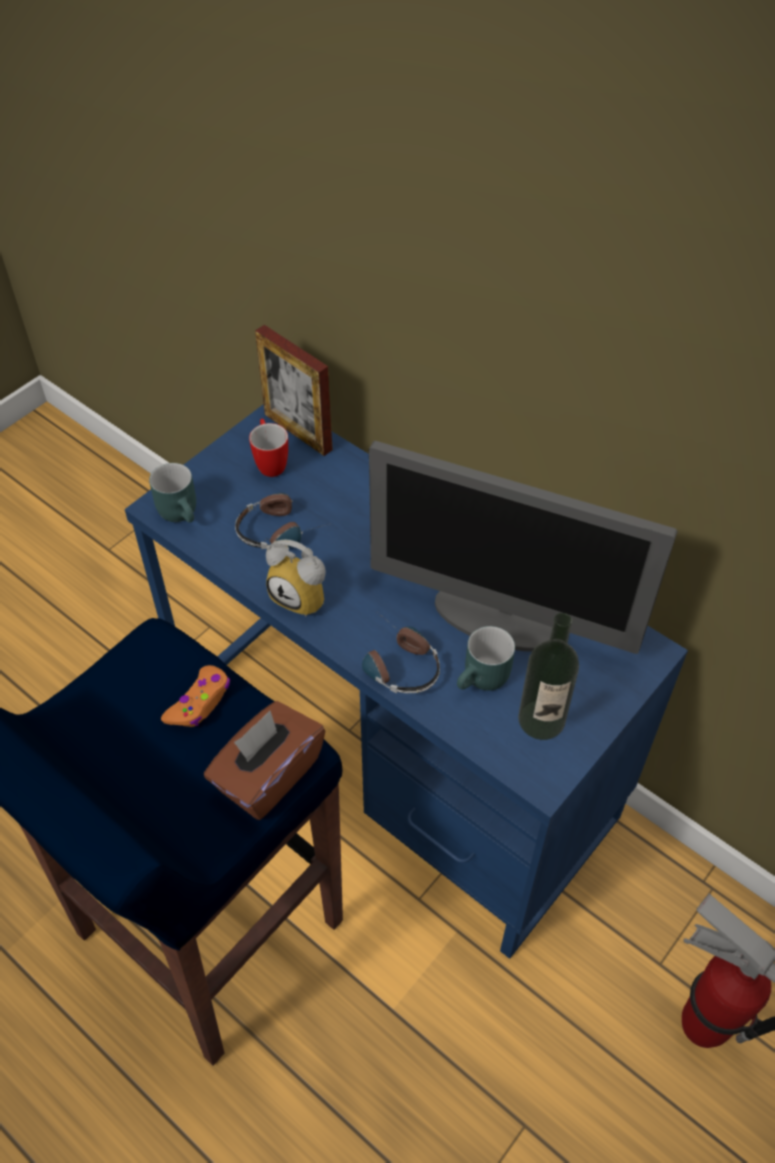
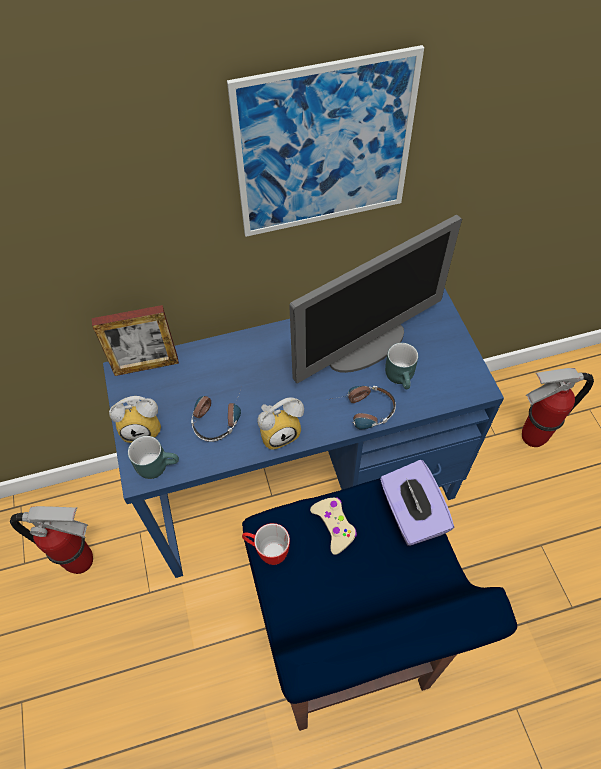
camera: 55 degrees left, 5 degrees up
orange game controller [161,665,230,727] -> beige game controller [310,497,357,555]
brown tissue box [204,701,325,820] -> purple tissue box [380,460,454,546]
mug [249,419,288,477] -> mug moved to [242,523,290,565]
bottle [518,613,579,740] -> none
none -> fire extinguisher [10,506,93,574]
none -> alarm clock [109,396,161,443]
none -> picture [227,45,424,237]

